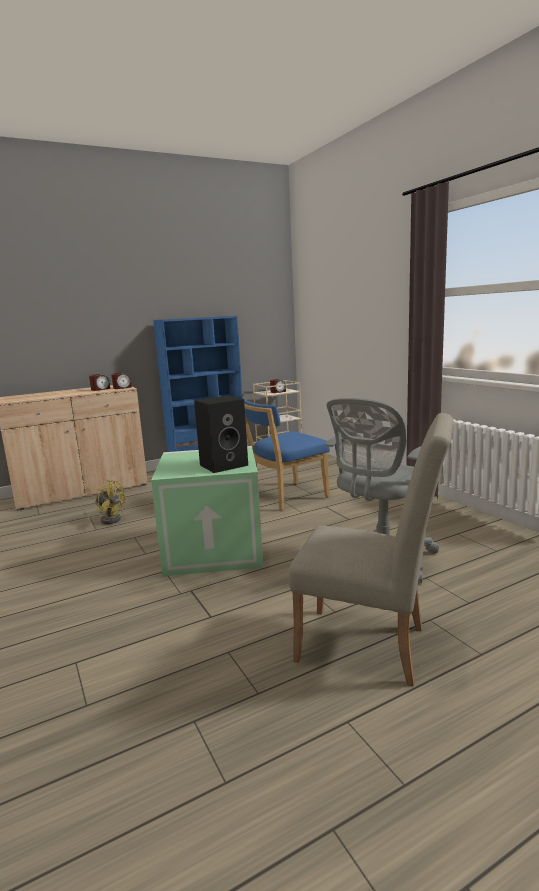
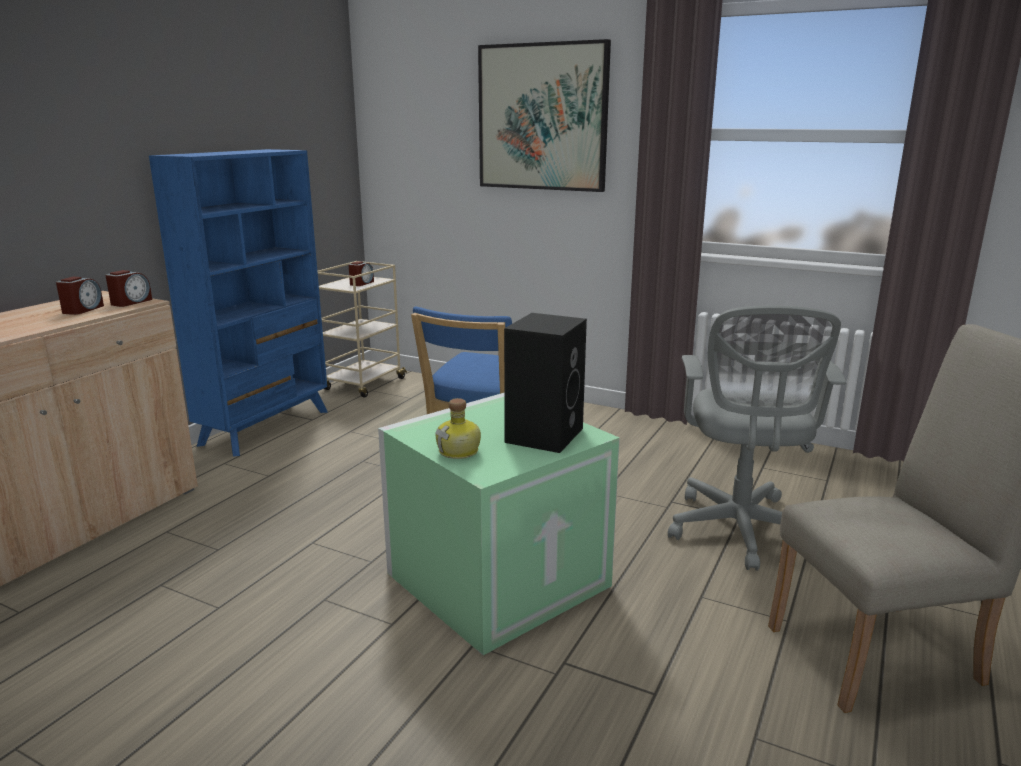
camera: 35 degrees left, 5 degrees up
yellow fan [95,480,126,524] -> none
none -> bottle [435,398,481,459]
none -> picture [478,39,611,192]

